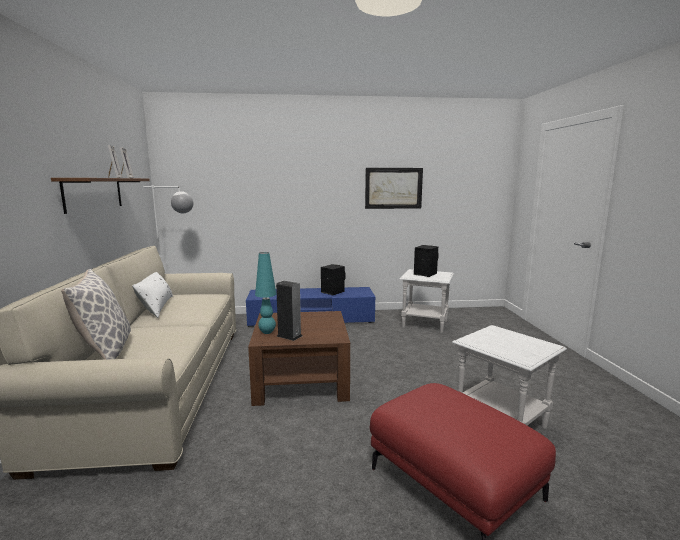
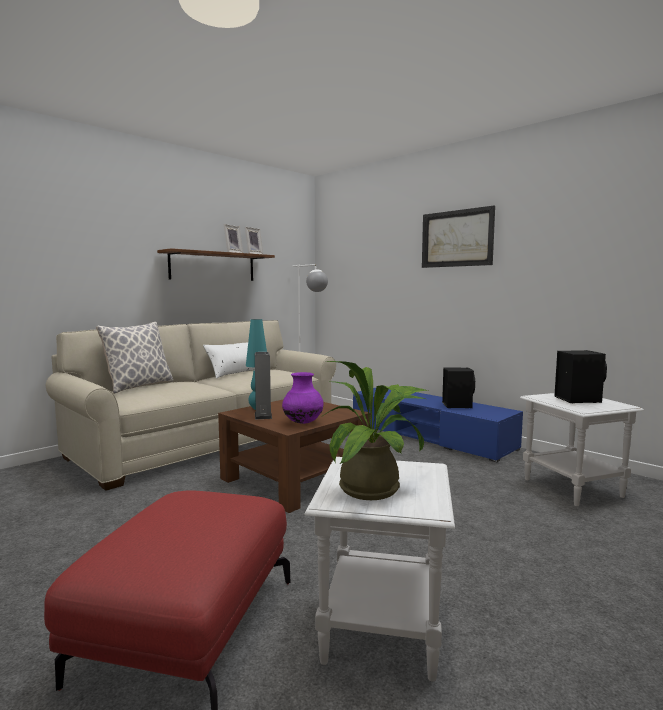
camera: 50 degrees right, 5 degrees down
picture [365,168,423,209] -> picture moved to [422,206,495,268]
none -> purple vase [282,372,324,424]
none -> potted plant [321,361,428,500]

